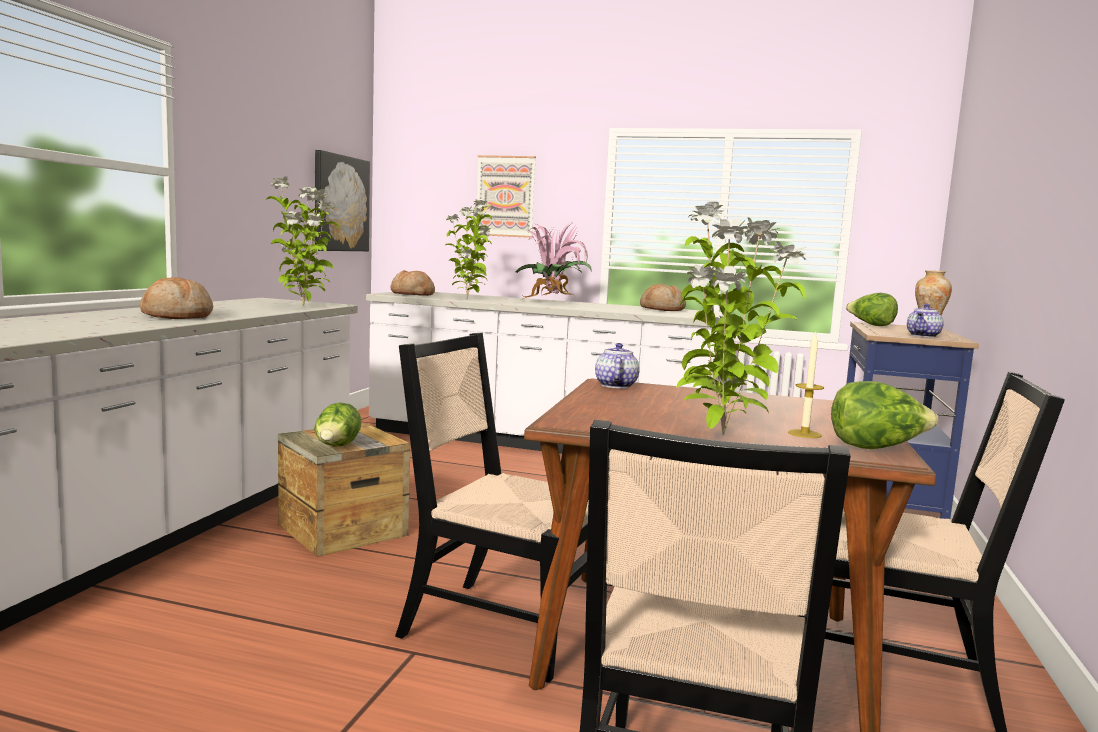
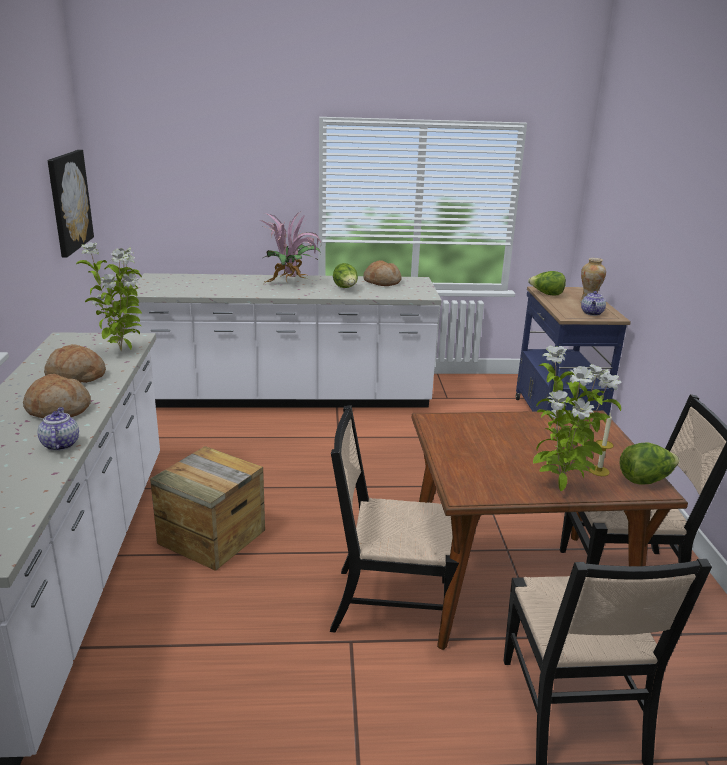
camera: 20 degrees left, 15 degrees up
lettuce [314,403,362,447] -> lettuce moved to [333,263,358,288]
bread [390,270,435,296] -> bread moved to [44,344,106,383]
potted plant [445,199,492,298] -> none
picture [476,155,536,238] -> none
teapot [595,343,640,388] -> teapot moved to [37,407,79,451]

